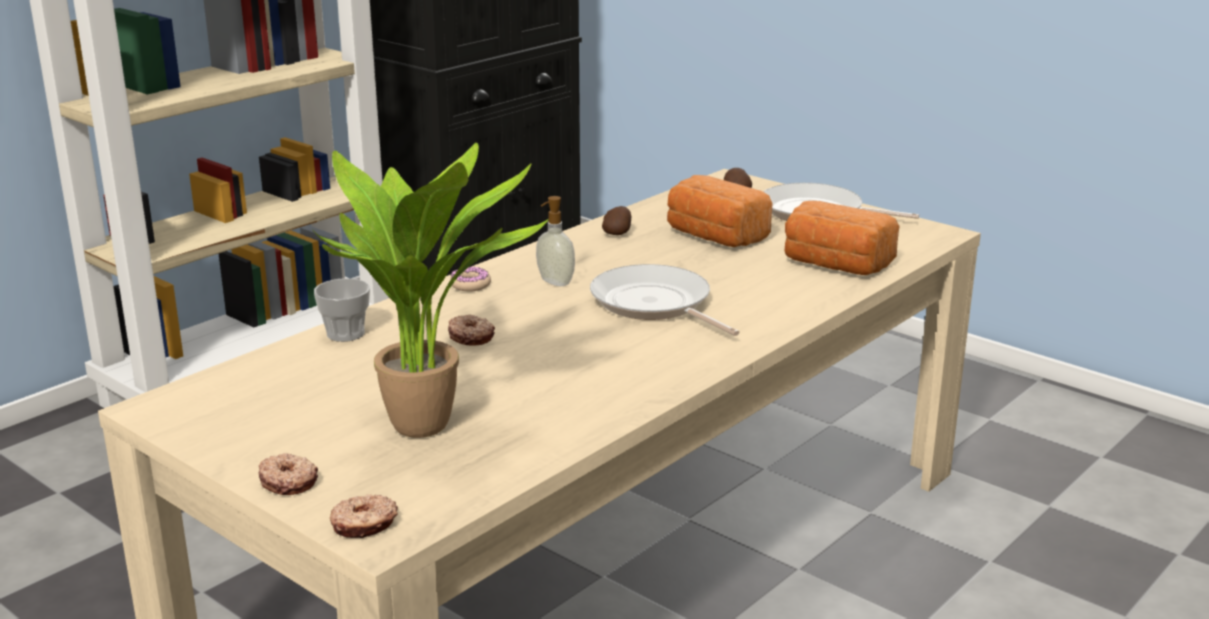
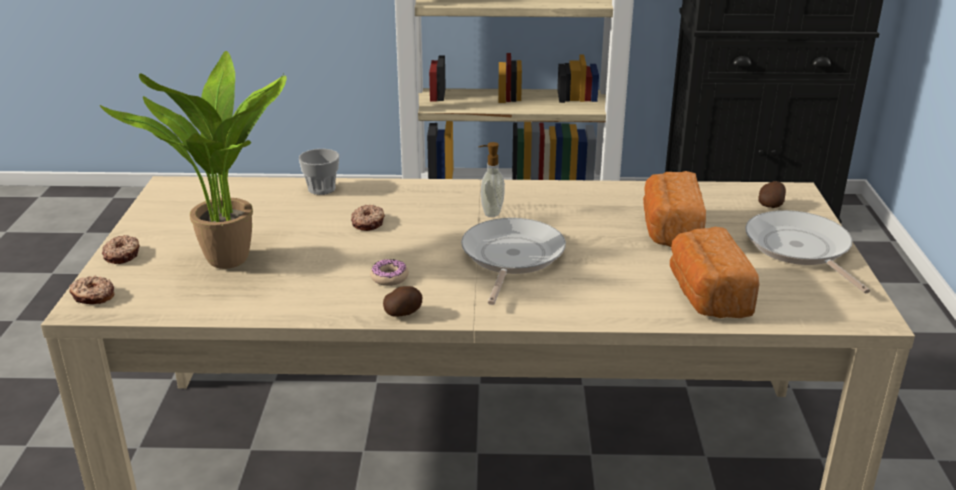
camera: 50 degrees right, 5 degrees up
donut [450,267,491,292] -> donut moved to [370,259,409,286]
potato [602,206,631,235] -> potato moved to [383,286,422,317]

